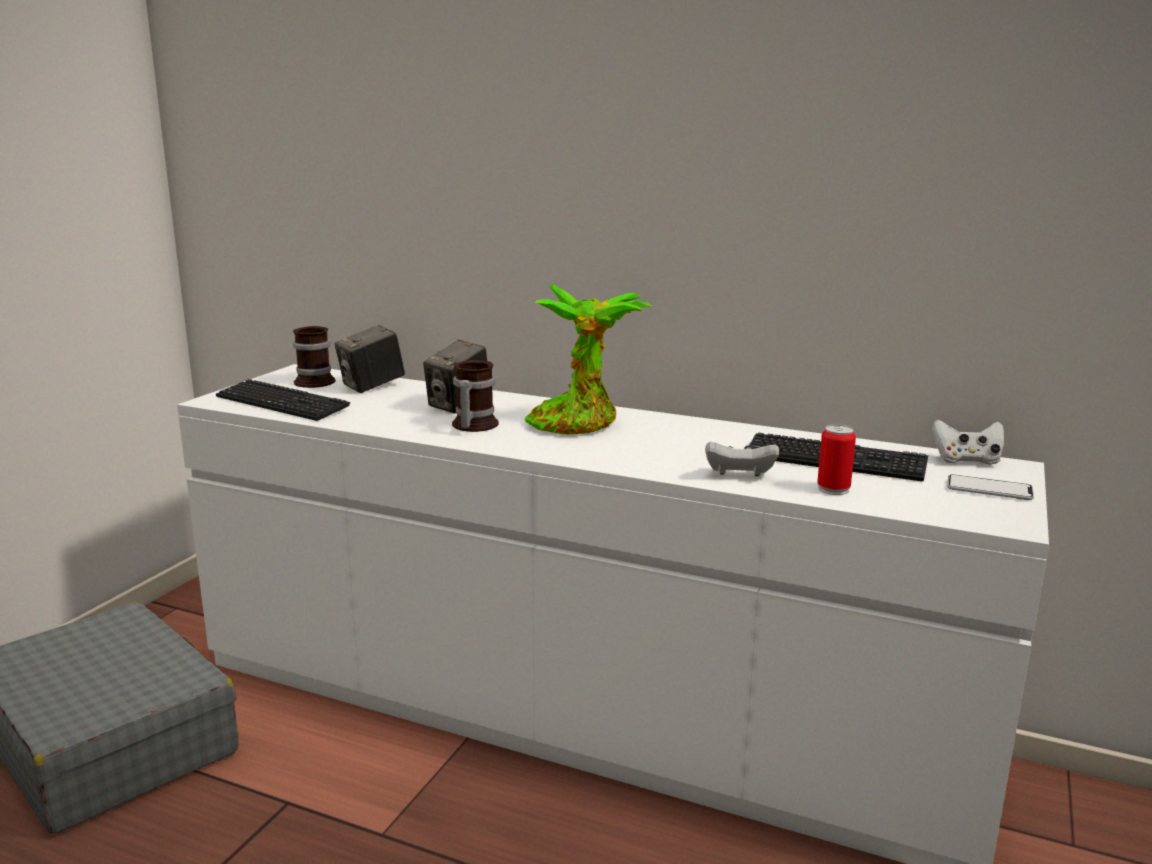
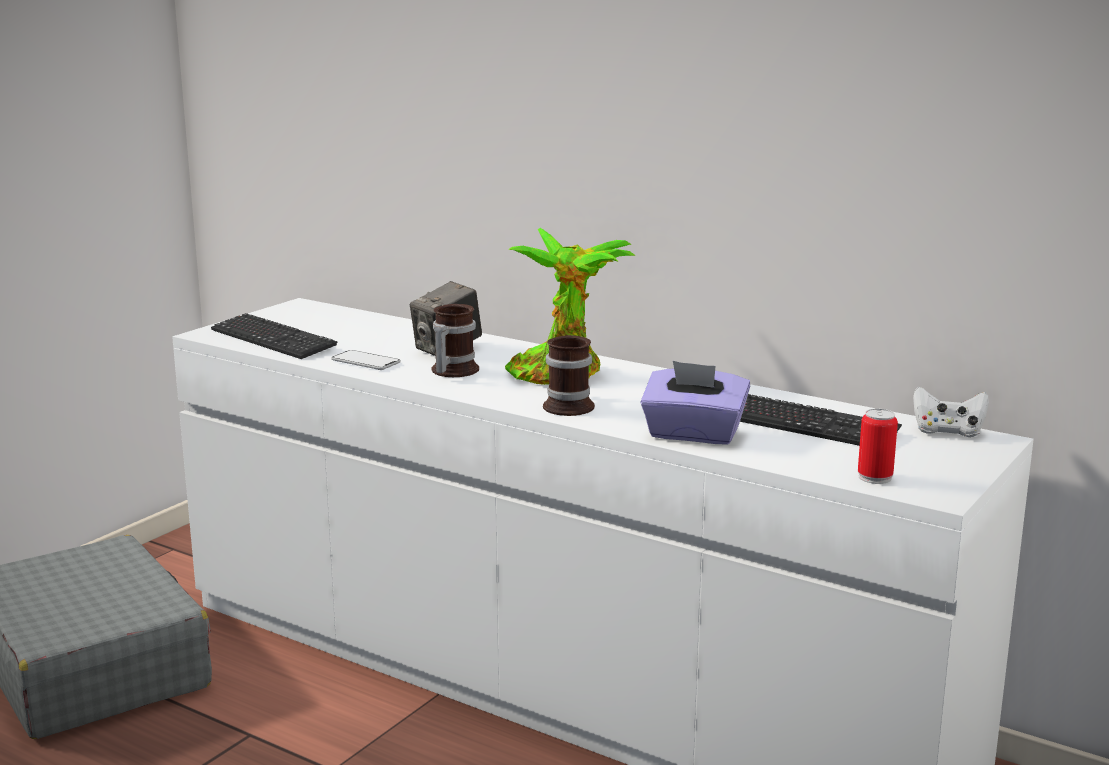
camera: 10 degrees right, 0 degrees up
mug [293,326,336,388] -> mug moved to [543,335,595,416]
camera [334,325,405,393] -> none
white game controller [705,442,779,476] -> purple tissue box [640,361,750,445]
can [817,425,856,495] -> can moved to [858,409,898,484]
phone [947,474,1034,500] -> phone moved to [331,350,401,370]

